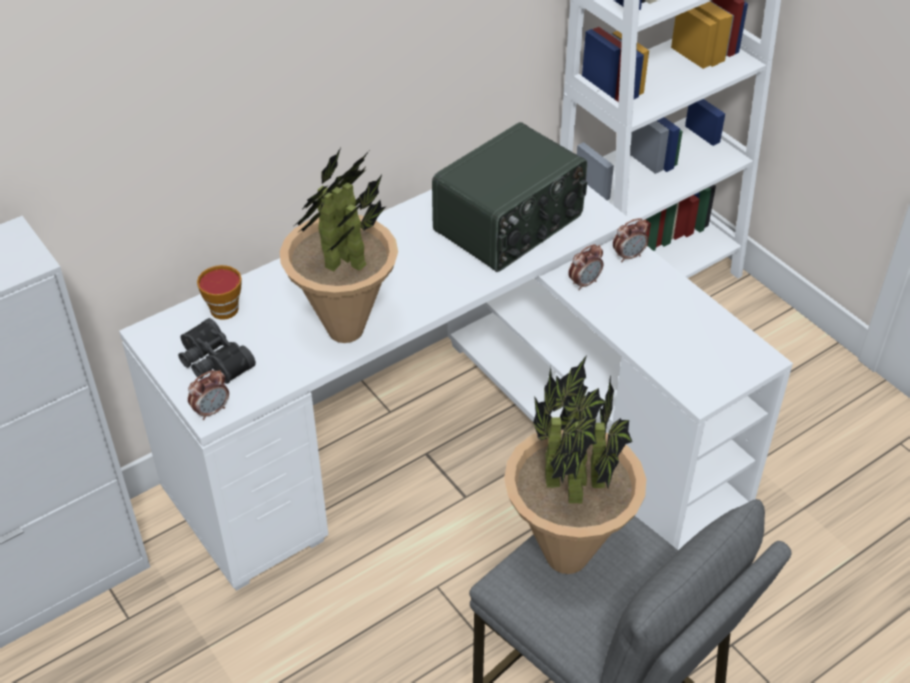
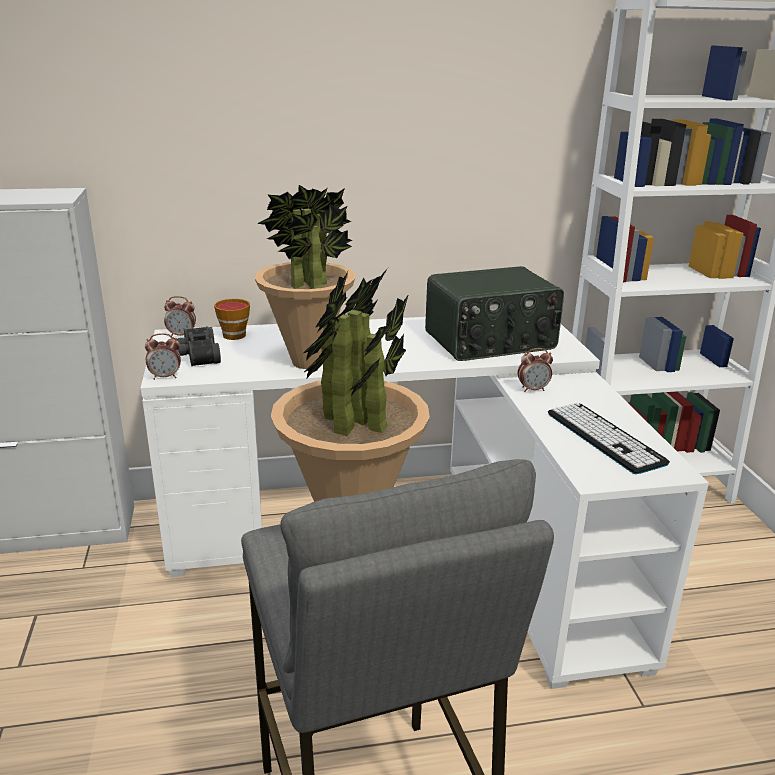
camera: 25 degrees right, 20 degrees down
alarm clock [613,218,649,262] -> alarm clock moved to [164,296,196,337]
none -> keyboard [548,403,670,474]

